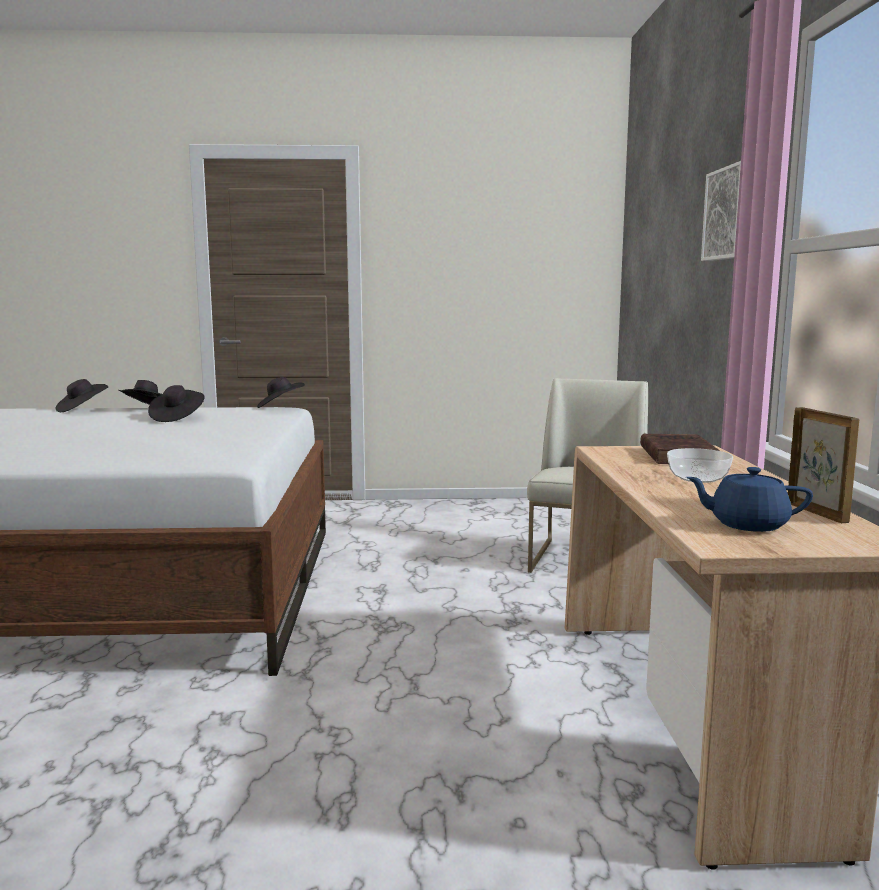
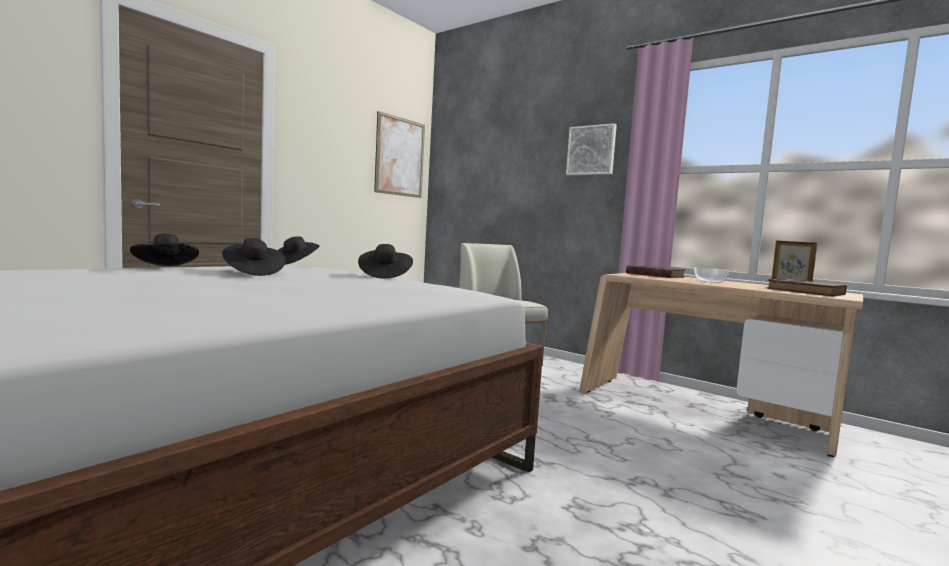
camera: 50 degrees left, 5 degrees down
black hat [55,379,108,412] -> black hat moved to [358,244,413,278]
blue teapot [686,467,813,532] -> brown book [767,279,847,296]
none -> picture [374,111,425,198]

